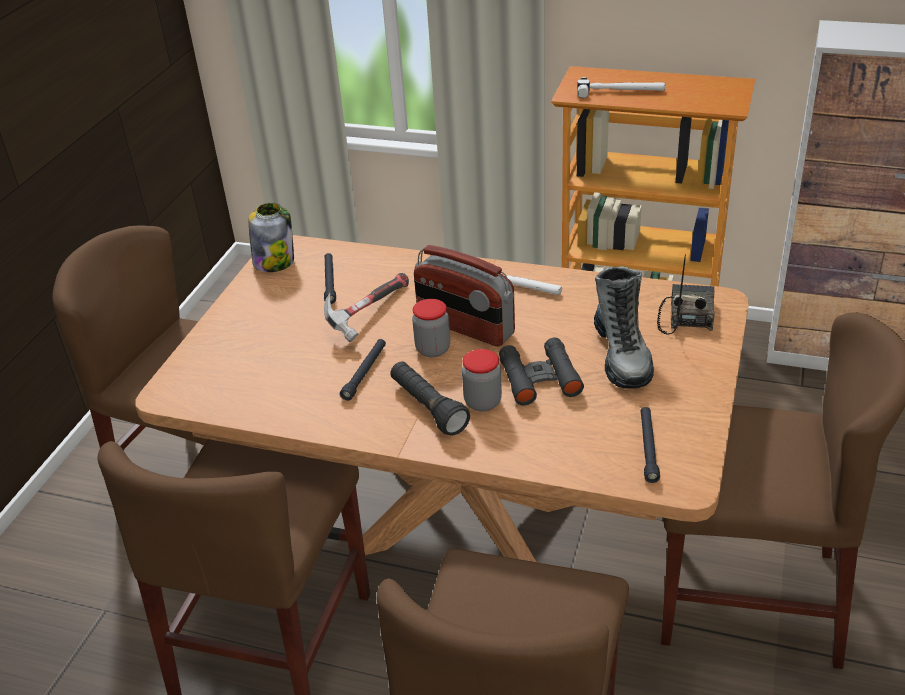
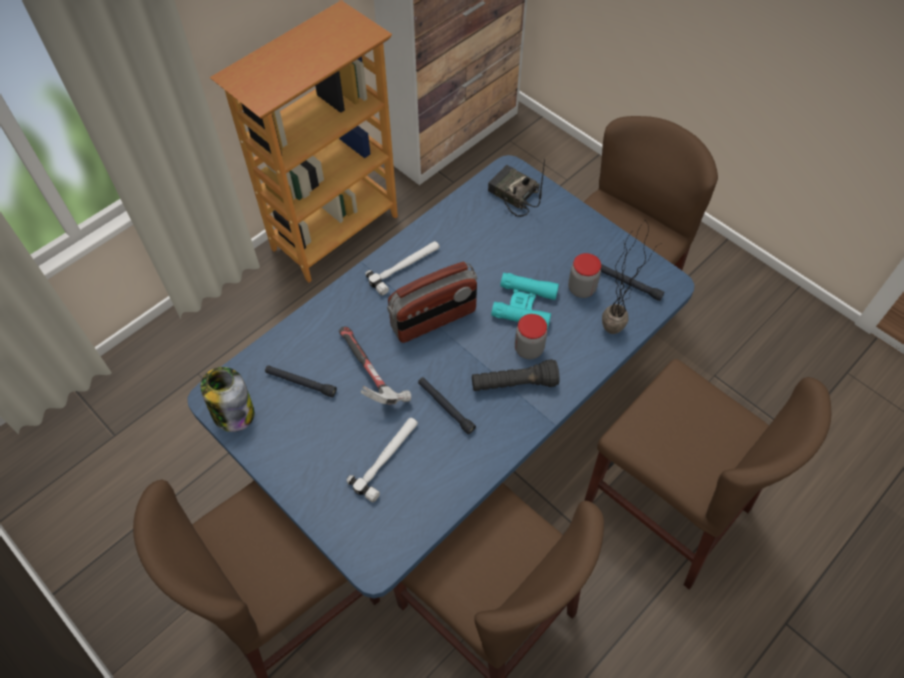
camera: 65 degrees left, 20 degrees up
brown dining table [135,235,749,562] -> blue dining table [187,155,695,599]
jar [412,299,450,357] -> jar moved to [568,253,601,298]
black binoculars [499,338,584,406] -> turquoise binoculars [491,273,559,329]
hammer [577,77,665,98] -> hammer moved to [347,418,418,502]
boot [594,266,654,389] -> none
none -> potted plant [602,219,662,334]

